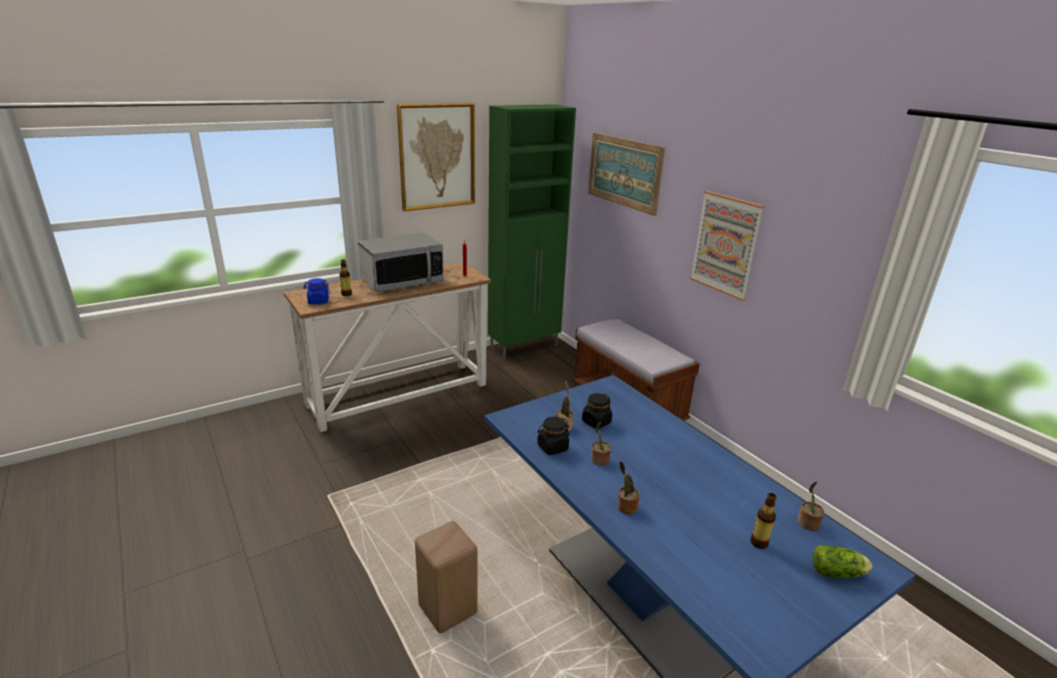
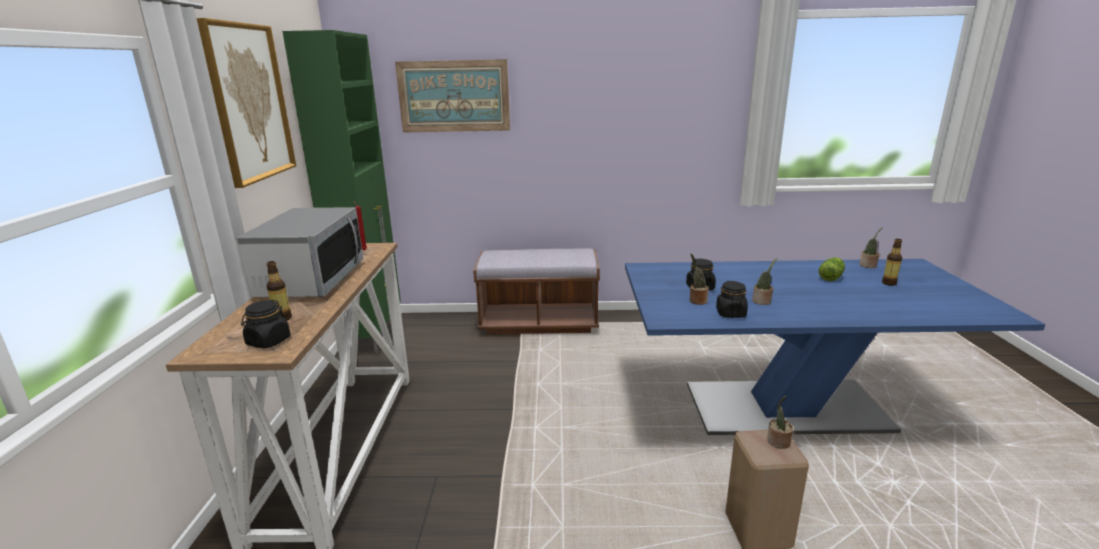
camera: 55 degrees left, 5 degrees down
blue jar [303,278,331,304] -> black jar [241,300,291,348]
potted plant [617,461,640,514] -> potted plant moved to [767,396,793,449]
picture [690,191,765,301] -> none
lettuce [813,545,872,578] -> lettuce moved to [818,257,845,281]

